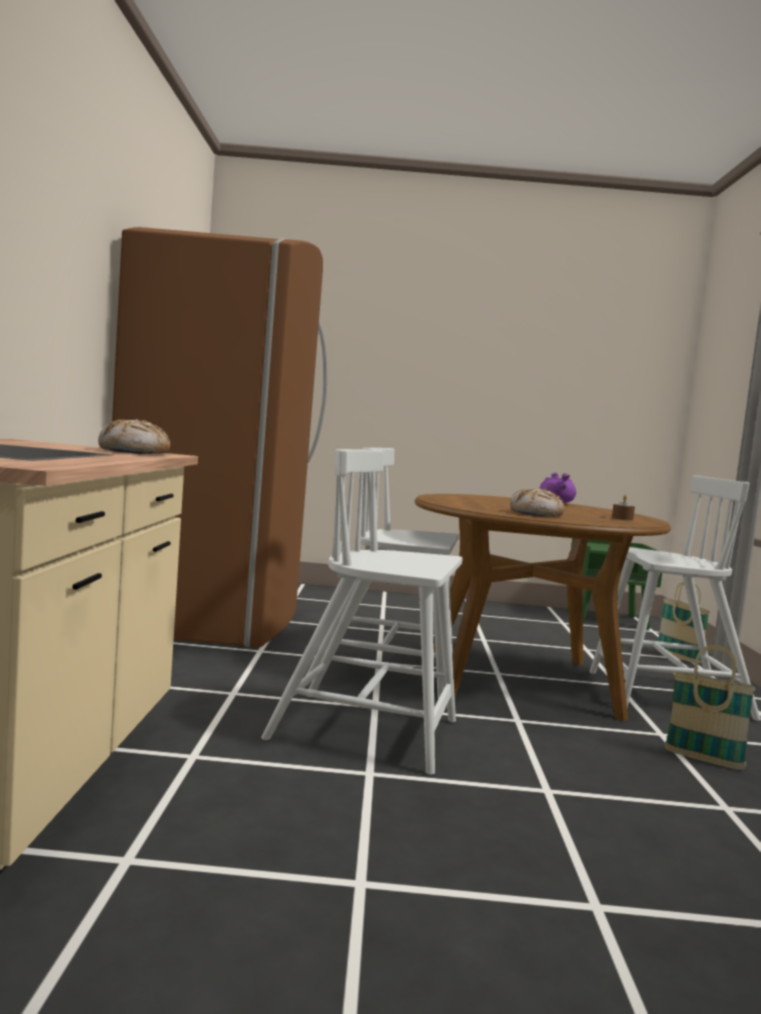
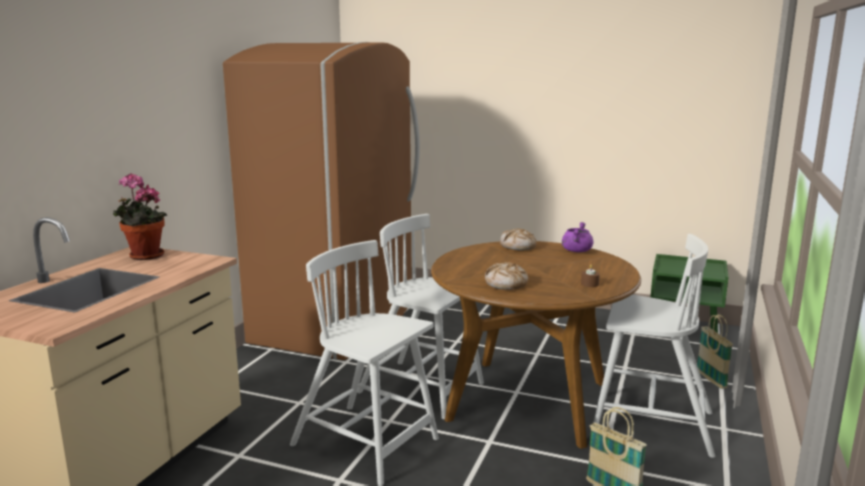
camera: 20 degrees right, 10 degrees up
bread [98,419,170,454] -> bread moved to [500,229,537,251]
none -> potted plant [113,173,167,260]

